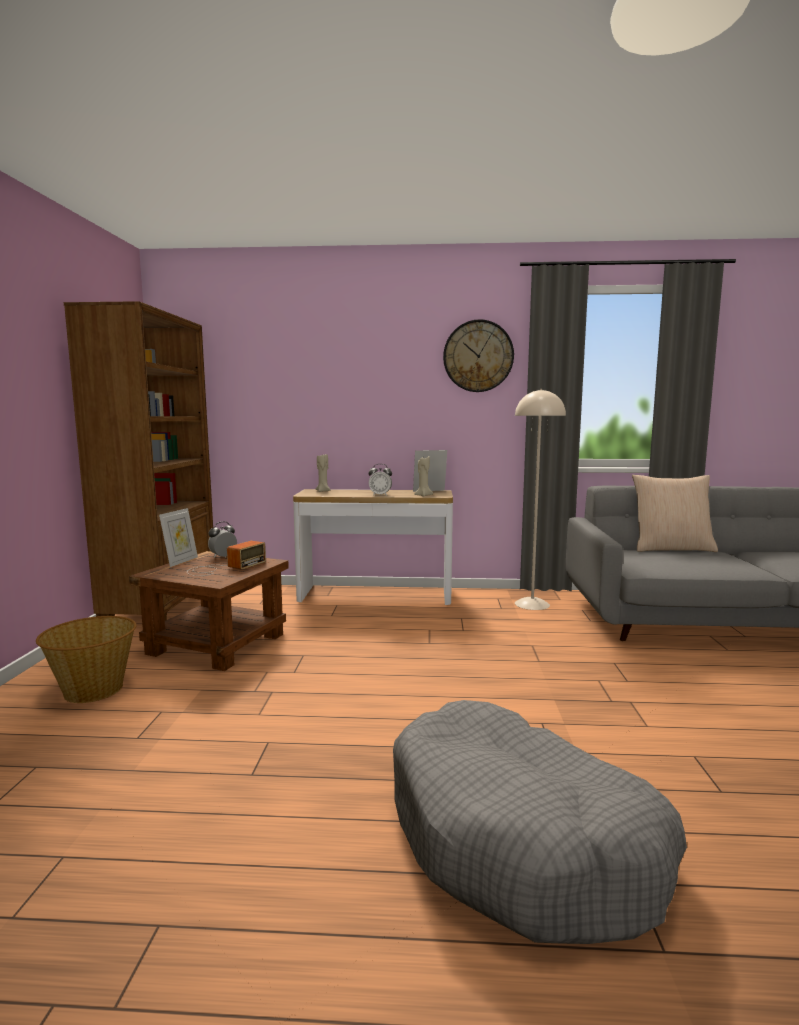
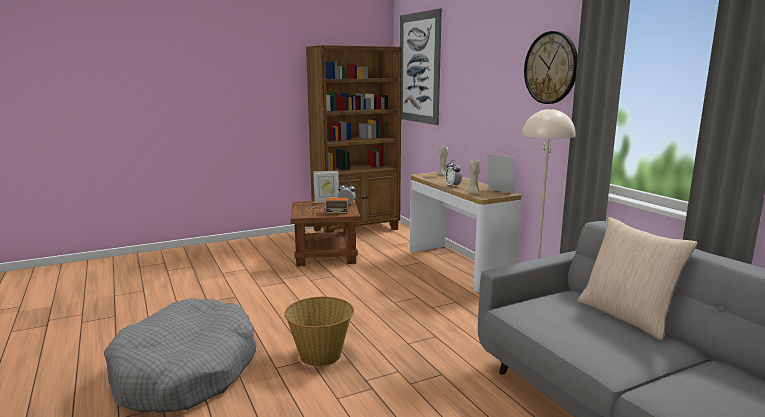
camera: 60 degrees right, 5 degrees up
basket [36,616,136,703] -> basket moved to [284,297,354,366]
none -> picture [400,8,442,125]

